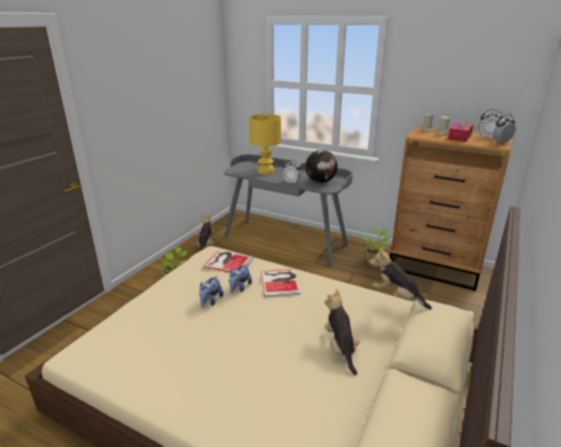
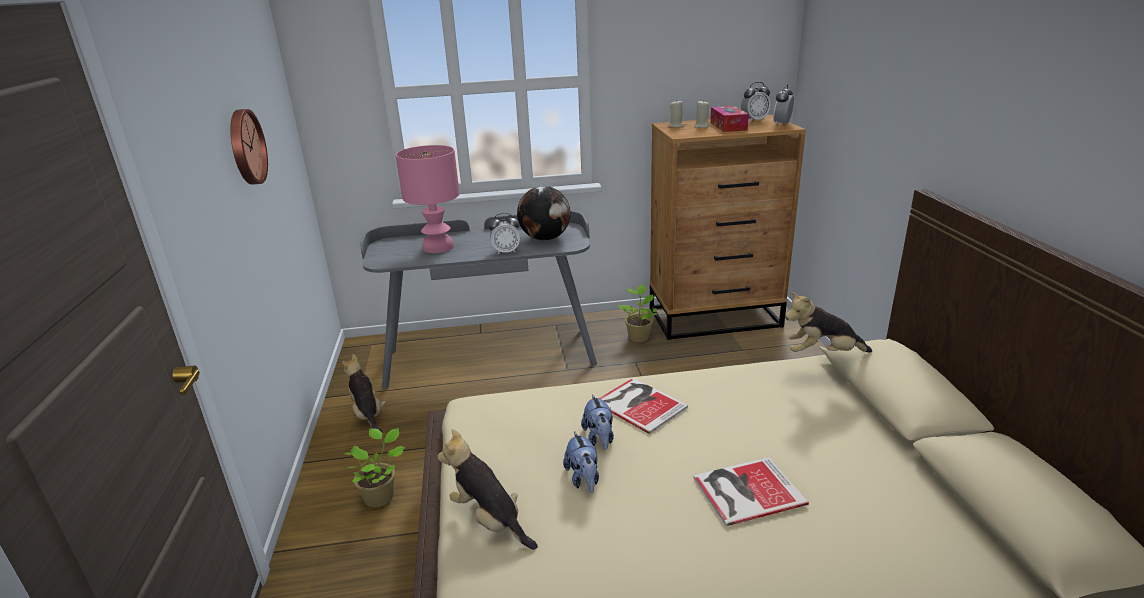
camera: 35 degrees left, 0 degrees up
book [203,250,254,272] -> book moved to [693,457,809,526]
yellow table lamp [249,114,281,174] -> pink table lamp [396,145,460,253]
plush toy [325,289,360,375] -> plush toy moved to [437,429,538,550]
none -> wall clock [230,109,268,185]

